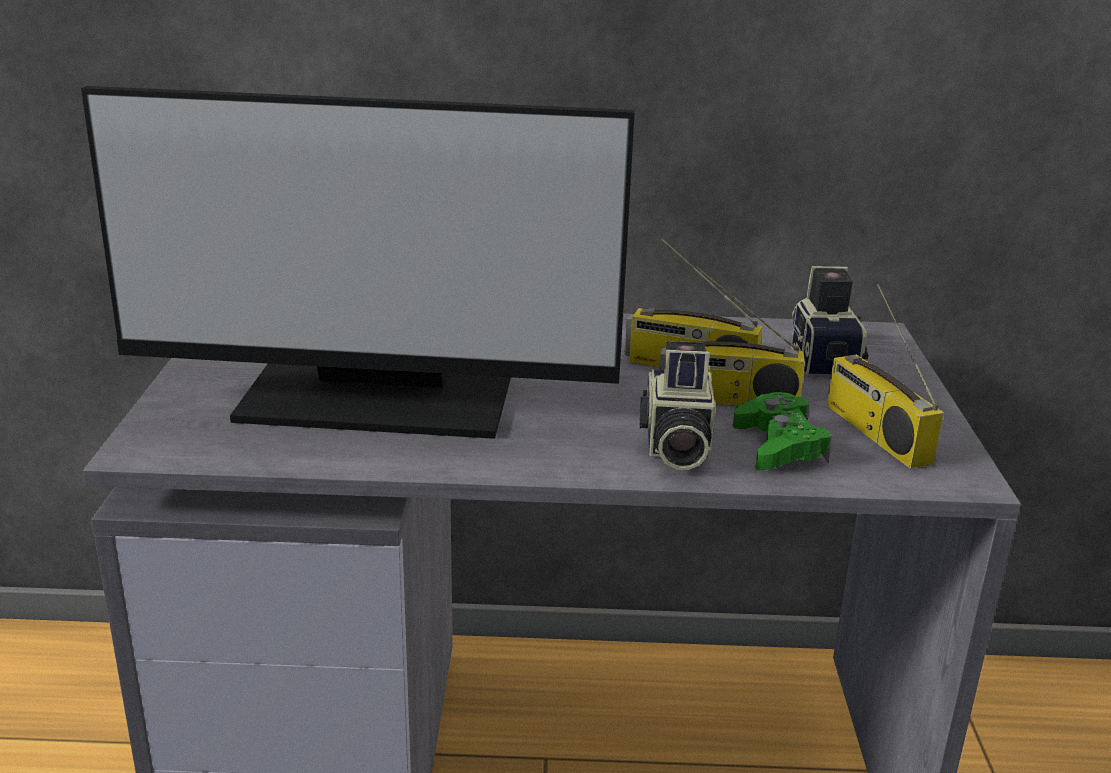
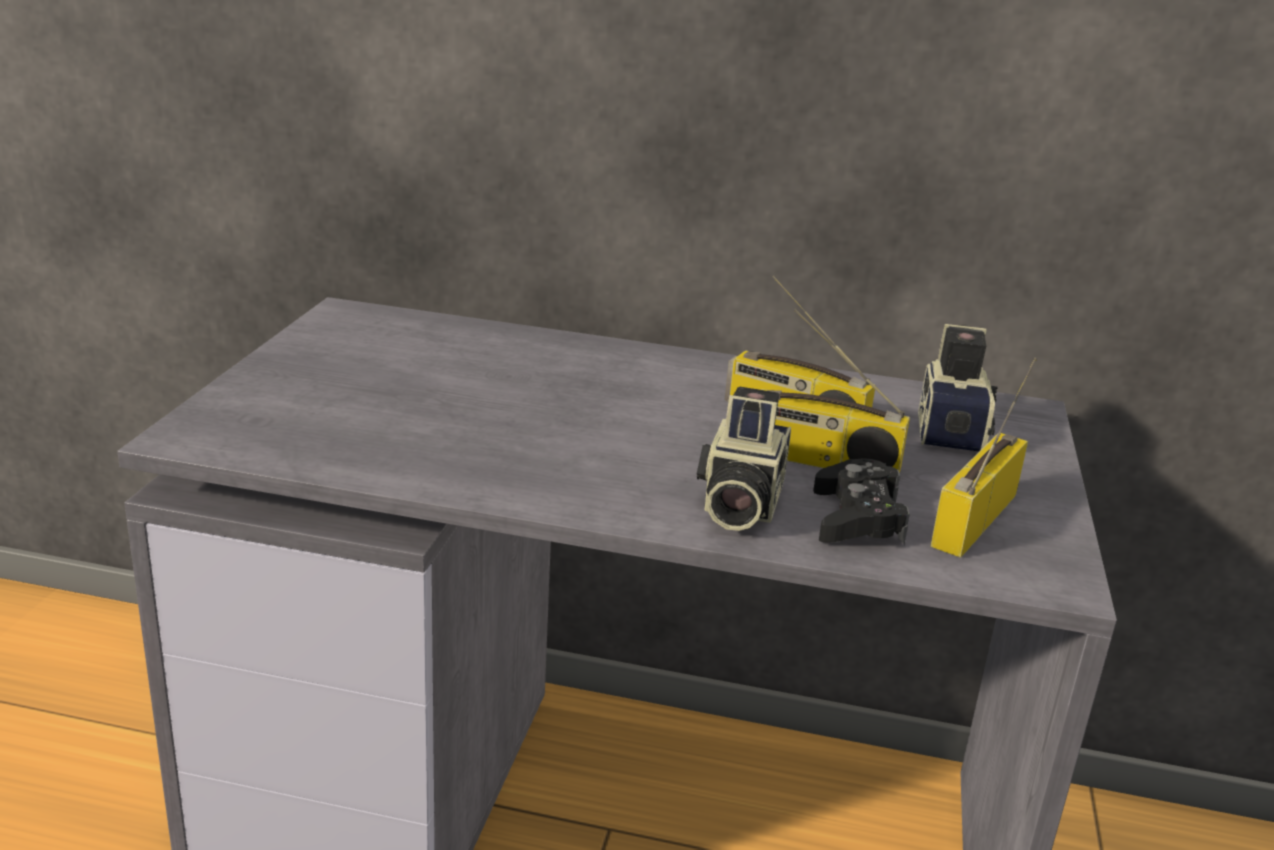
camera: 10 degrees right, 0 degrees up
monitor [81,86,635,439] -> none
green game controller [733,392,832,470] -> black game controller [813,458,910,545]
radio [827,284,944,468] -> radio turned 45 degrees clockwise [930,358,1037,558]

